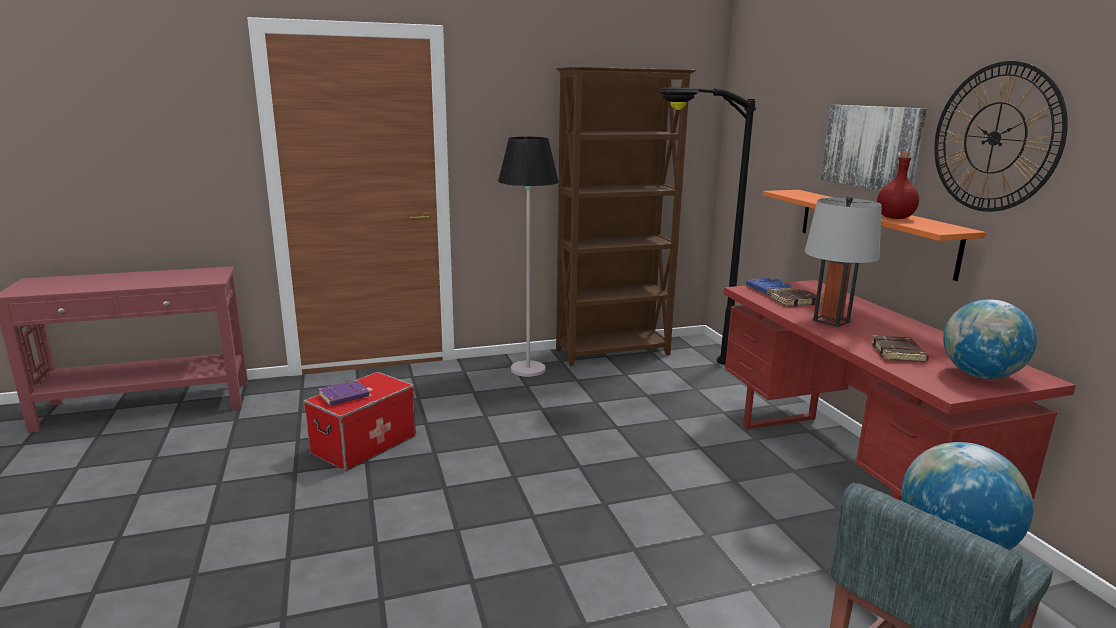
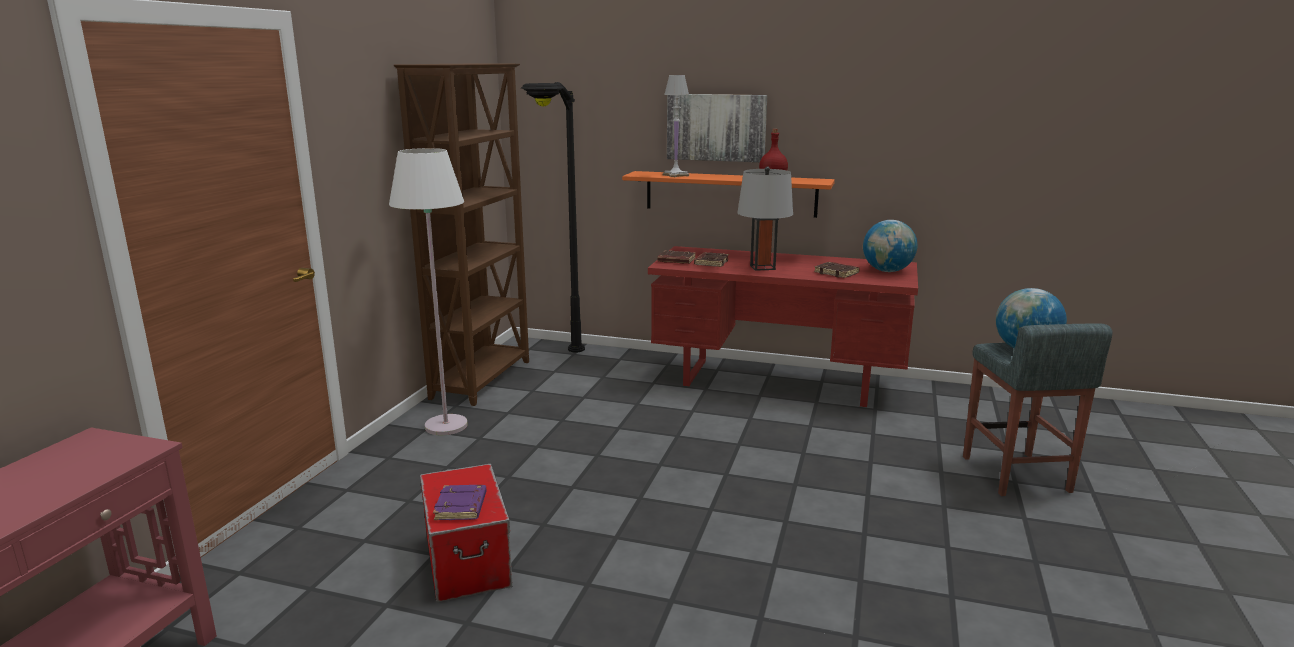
camera: 55 degrees left, 0 degrees up
black floor lamp [498,137,559,377] -> white floor lamp [389,148,468,435]
blue book [746,278,794,295] -> brown book [657,250,696,264]
wall clock [934,61,1068,212] -> none
none -> white table lamp [663,75,689,177]

